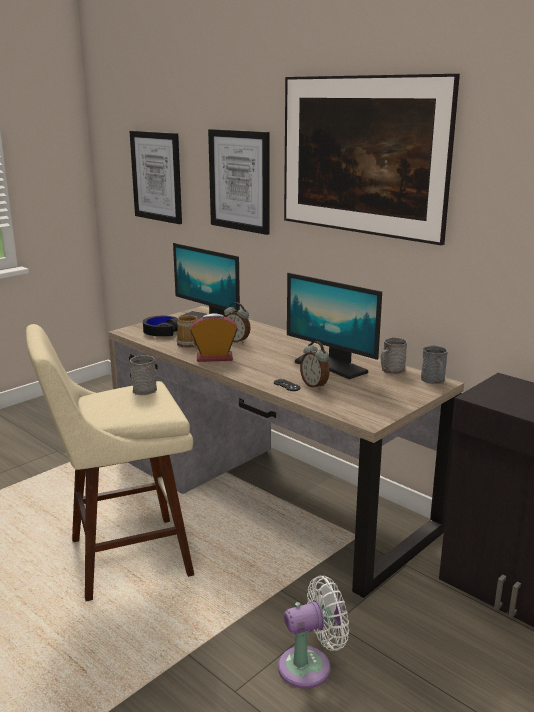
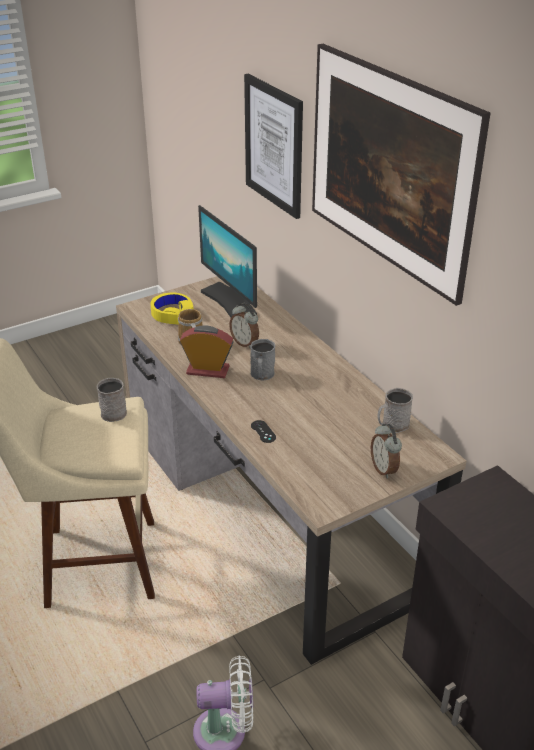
camera: 15 degrees right, 15 degrees up
picture [130,131,182,224] -> none
black headphones [143,316,178,336] -> yellow headphones [151,293,193,325]
monitor [287,273,382,379] -> none
alarm clock [300,341,329,390] -> alarm clock moved to [371,424,402,479]
grey mug [421,346,448,384] -> grey mug moved to [250,339,275,380]

